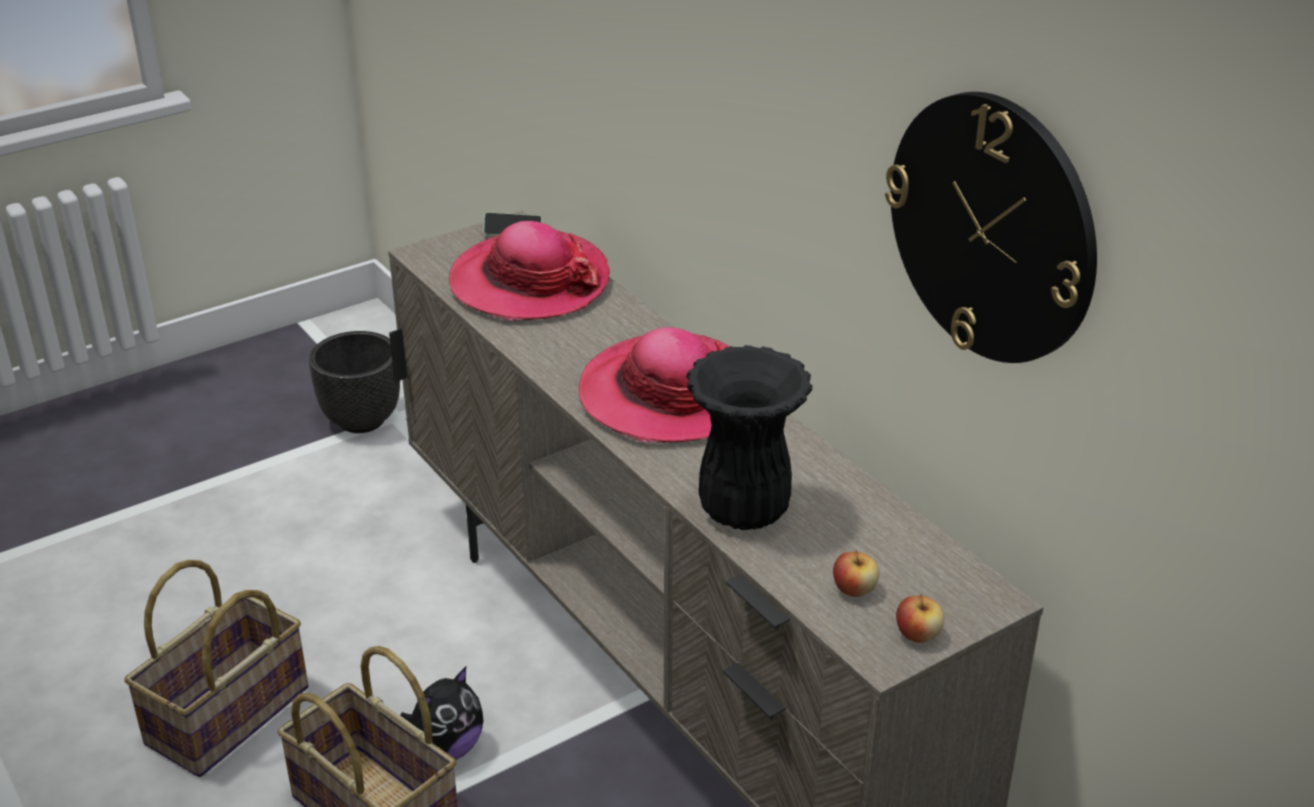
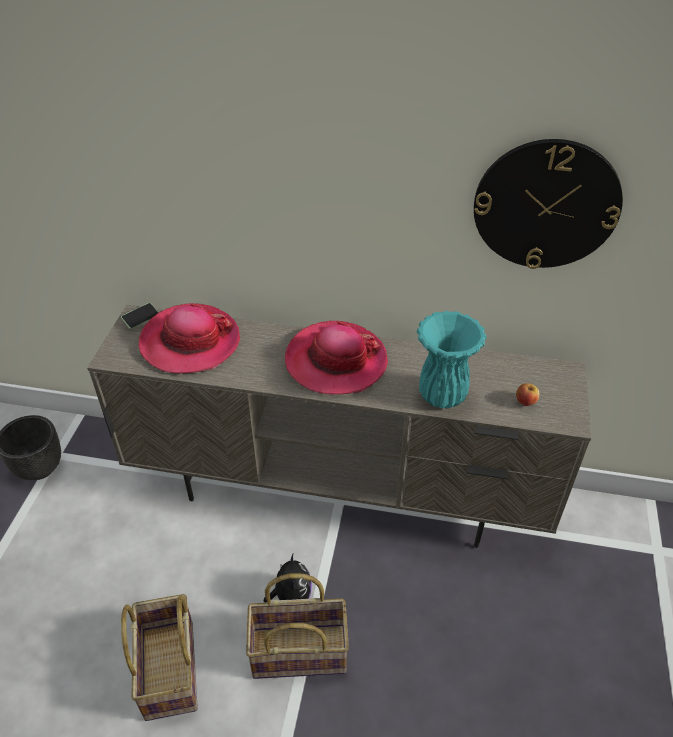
camera: 45 degrees left, 10 degrees up
black vase [686,345,813,530] -> turquoise vase [417,311,486,408]
apple [896,594,944,643] -> none

